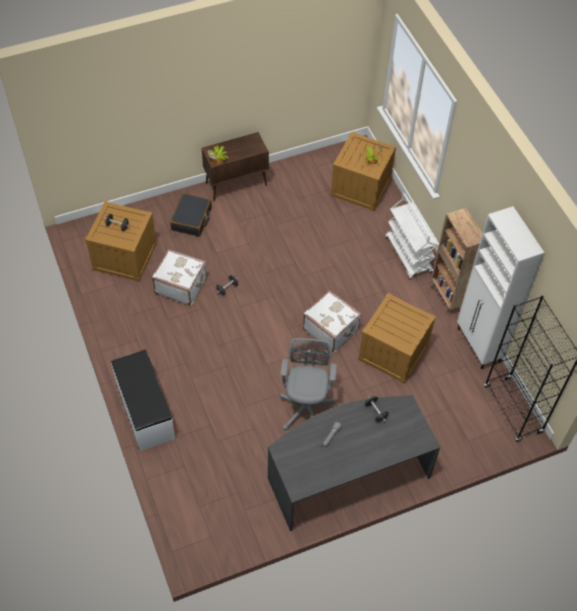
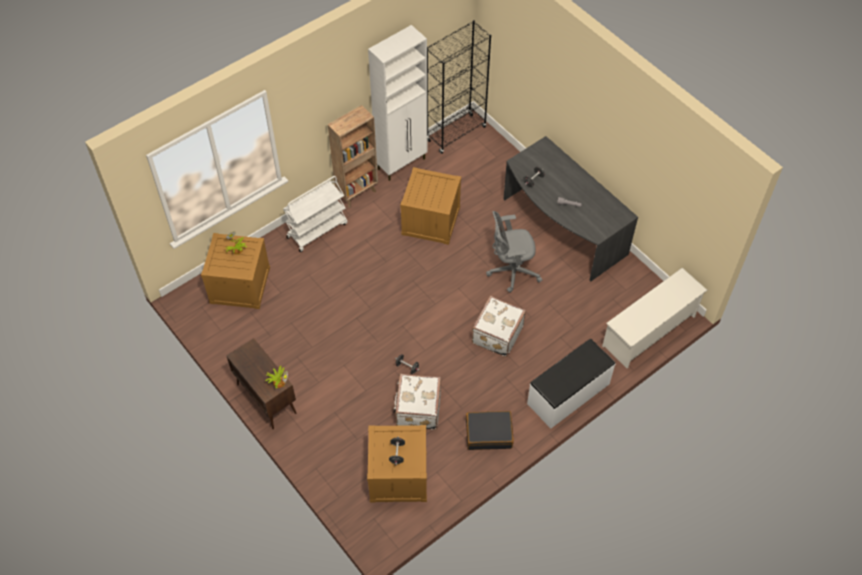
camera: 105 degrees left, 0 degrees up
black suitcase [170,193,212,237] -> black suitcase moved to [466,411,514,450]
white suitcase [303,290,362,353] -> white suitcase moved to [472,296,526,357]
none -> white shoe rack [602,268,708,368]

